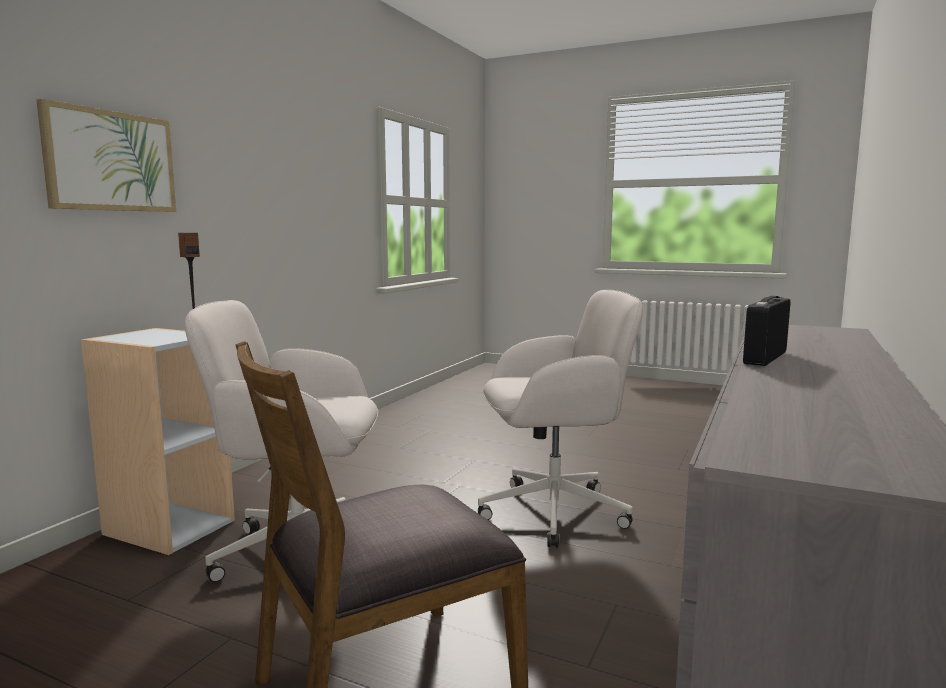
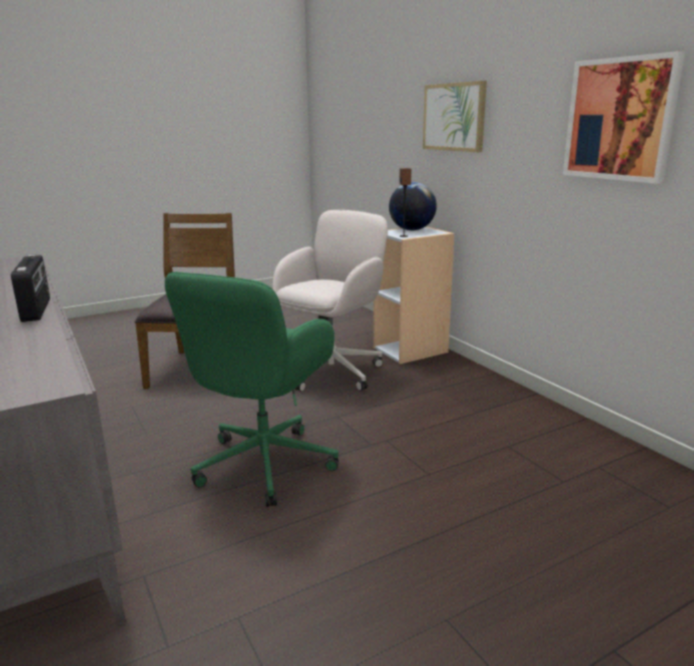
camera: 125 degrees right, 10 degrees up
white office chair [478,290,643,548] -> green office chair [165,272,339,507]
none -> globe [389,182,437,230]
none -> picture [563,51,685,184]

